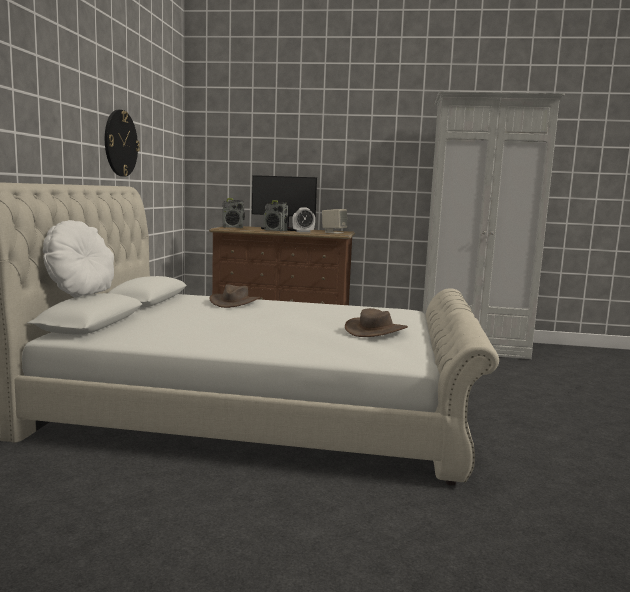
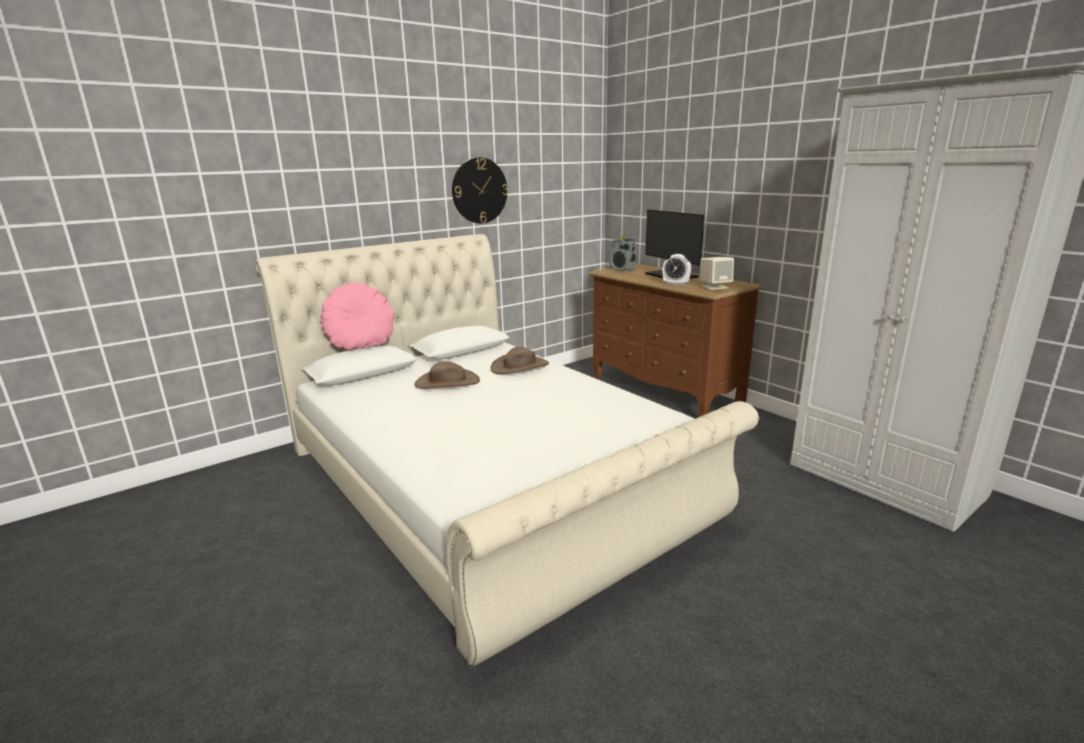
camera: 45 degrees right, 10 degrees up
white pillow [43,220,114,297] -> pink pillow [320,283,394,350]
radio [264,200,288,232] -> none
brown hat [345,308,408,337] -> brown hat moved to [414,361,480,388]

